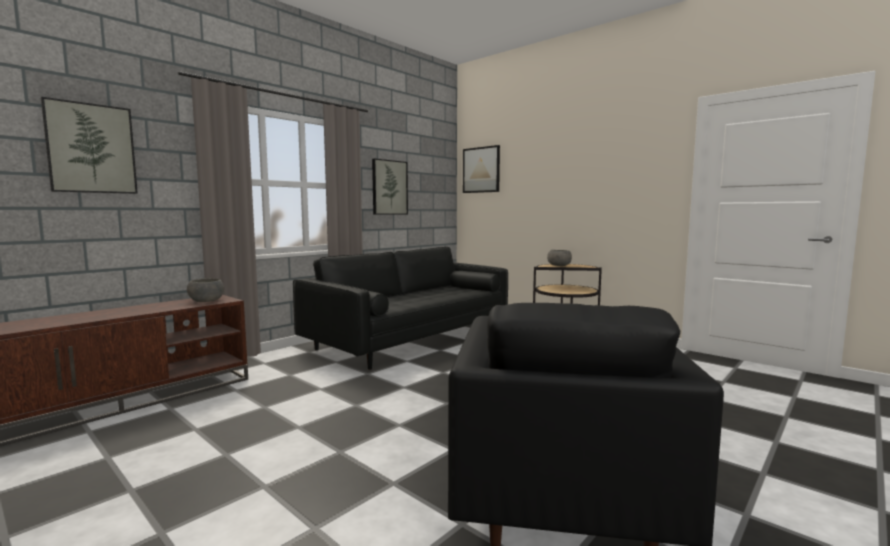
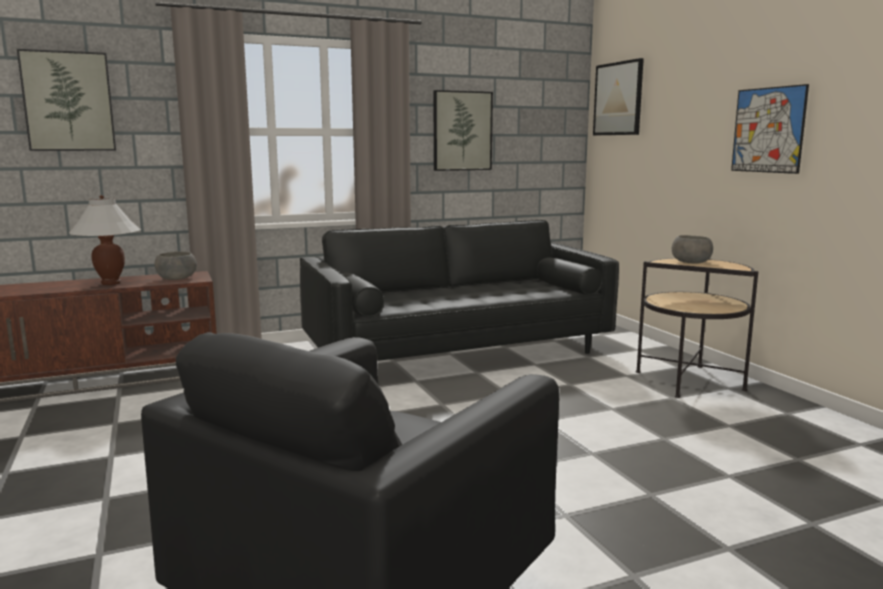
camera: 25 degrees right, 5 degrees up
none -> white table lamp [69,195,141,285]
none -> picture [731,84,809,174]

